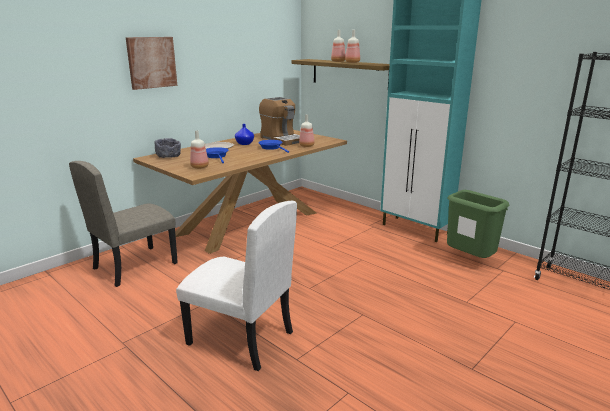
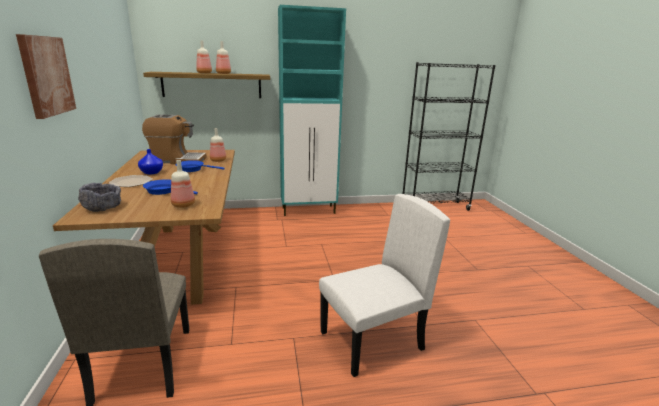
camera: 55 degrees left, 0 degrees up
green trash can [447,190,509,258] -> none

